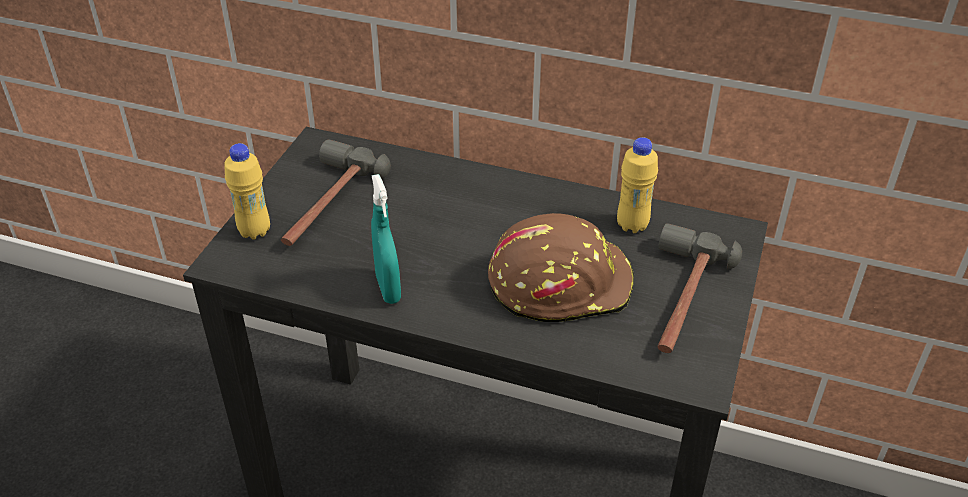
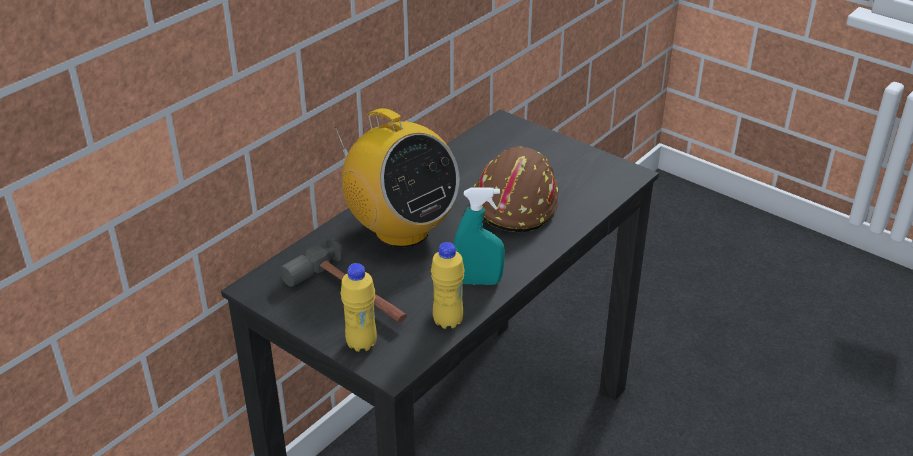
camera: 70 degrees left, 5 degrees down
yellow bottle [617,137,658,233] -> yellow bottle moved to [431,242,465,329]
hammer [658,223,742,353] -> none
none -> radio [334,108,459,247]

